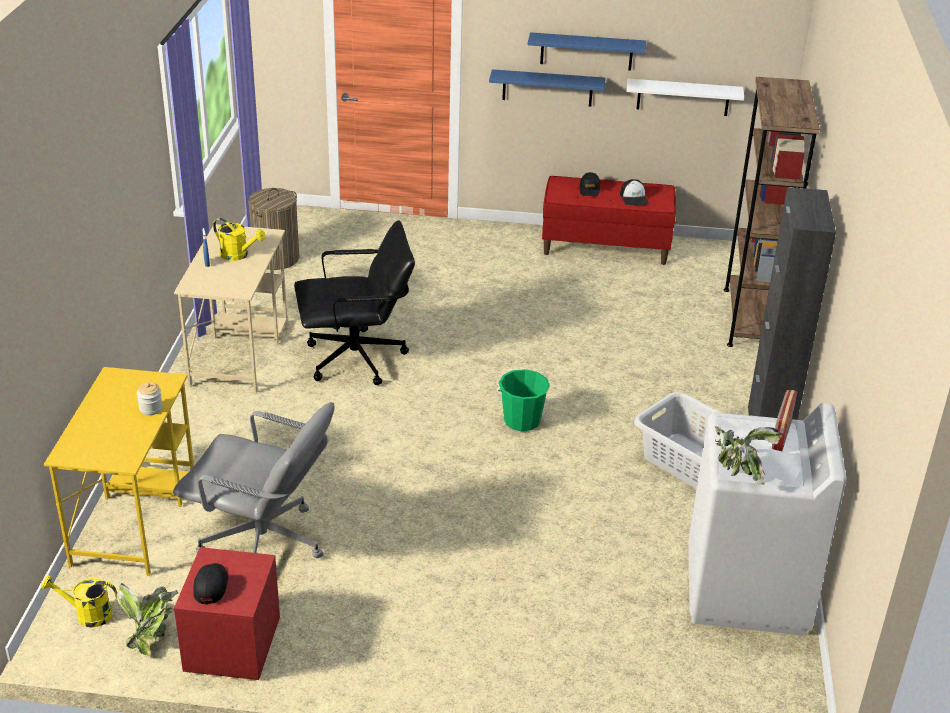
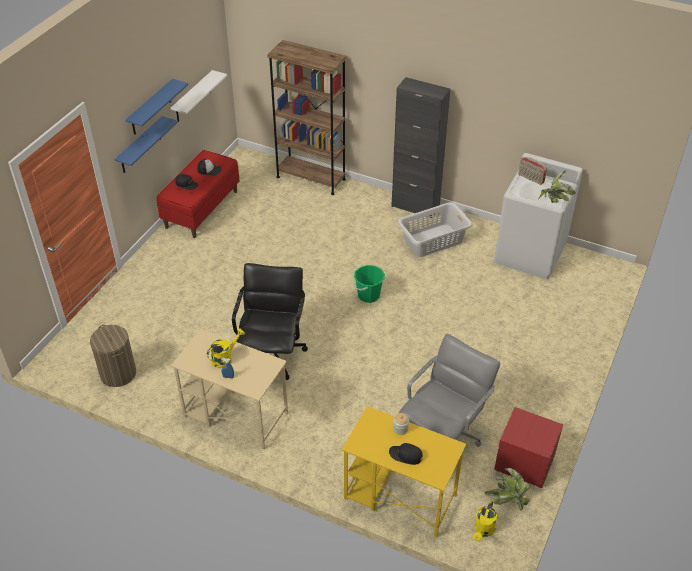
camera: 70 degrees left, 10 degrees up
black cap [193,563,228,604] -> black cap moved to [389,443,423,465]

